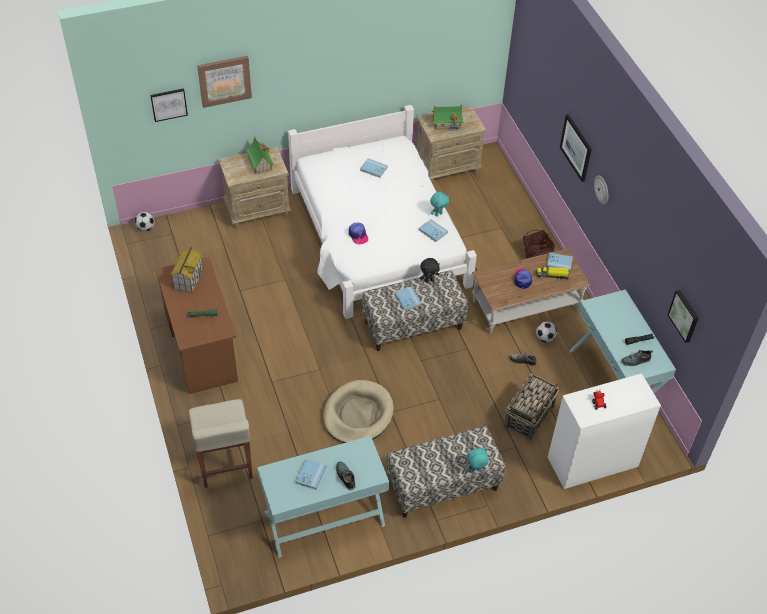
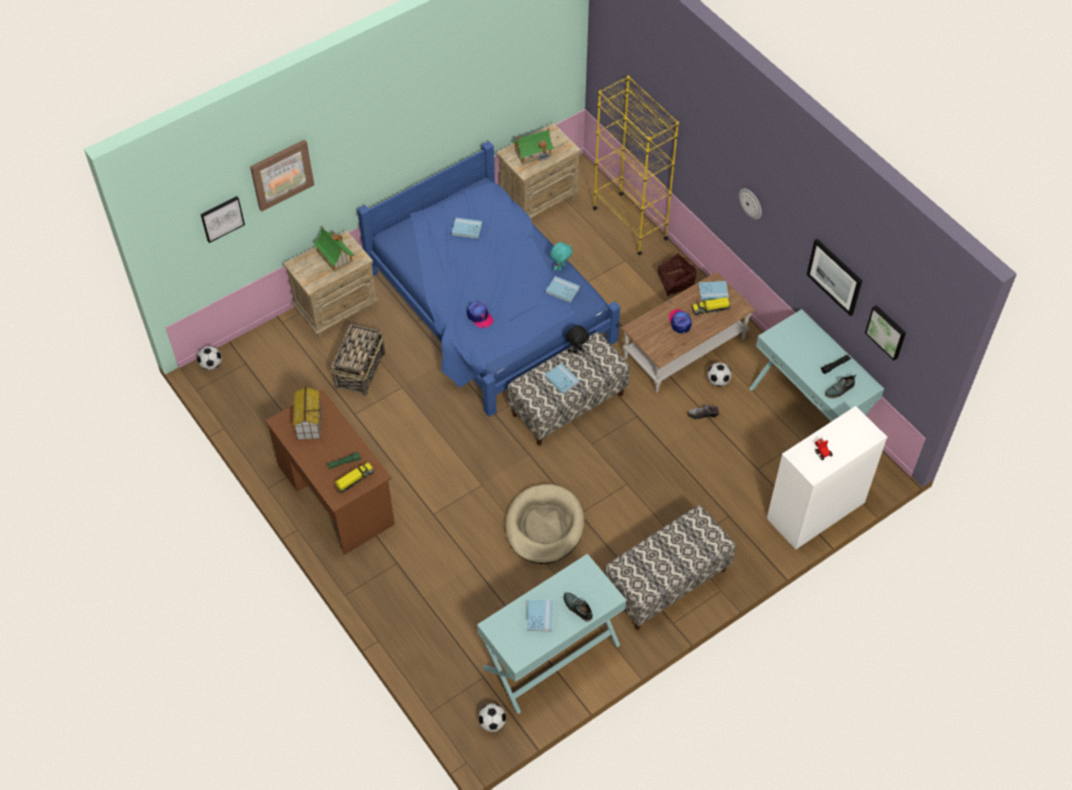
camera: 15 degrees left, 5 degrees up
beige stool [189,399,253,488] -> none
white bed [288,105,477,319] -> blue bed [357,141,620,417]
turquoise plush toy [466,447,489,472] -> none
basket [504,373,559,441] -> basket moved to [330,324,385,396]
picture [560,114,592,182] -> picture moved to [807,239,862,316]
none -> toy truck [334,463,374,493]
none -> football [478,703,506,732]
none -> yellow bookcase [593,76,679,256]

